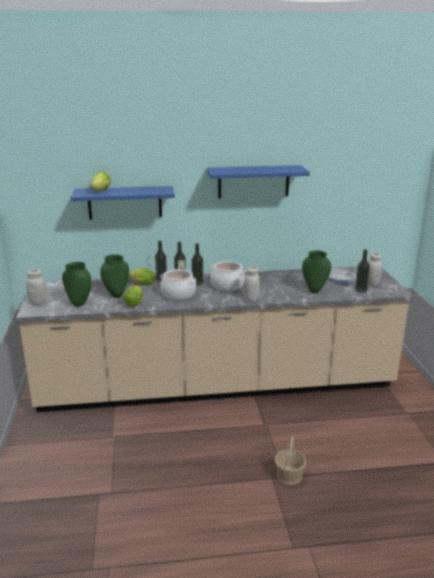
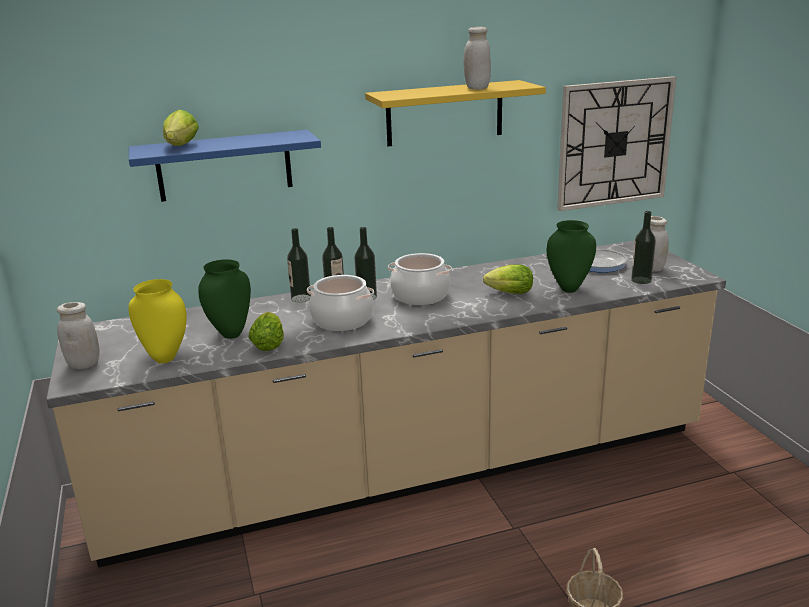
camera: 10 degrees left, 0 degrees up
green vase [62,262,91,307] -> yellow vase [128,279,187,364]
lettuce [129,268,155,286] -> lettuce moved to [483,264,533,294]
blue shelf [207,165,310,198] -> yellow shelf [365,80,546,146]
white jar [244,266,260,302] -> white jar moved to [464,27,491,89]
none -> wall clock [557,76,676,211]

